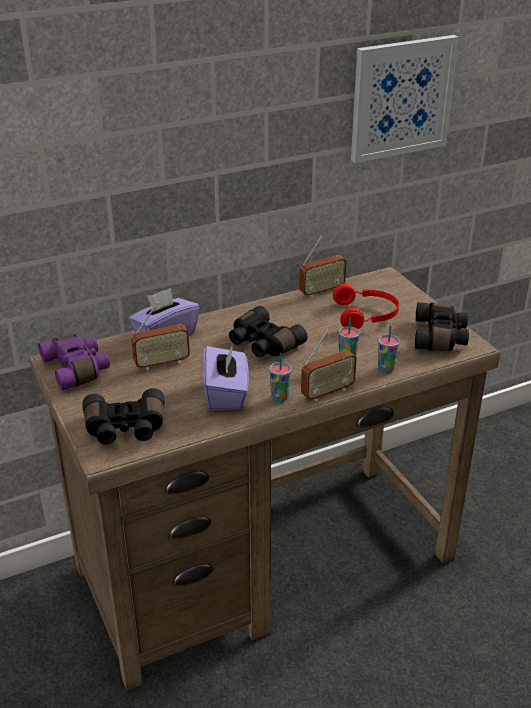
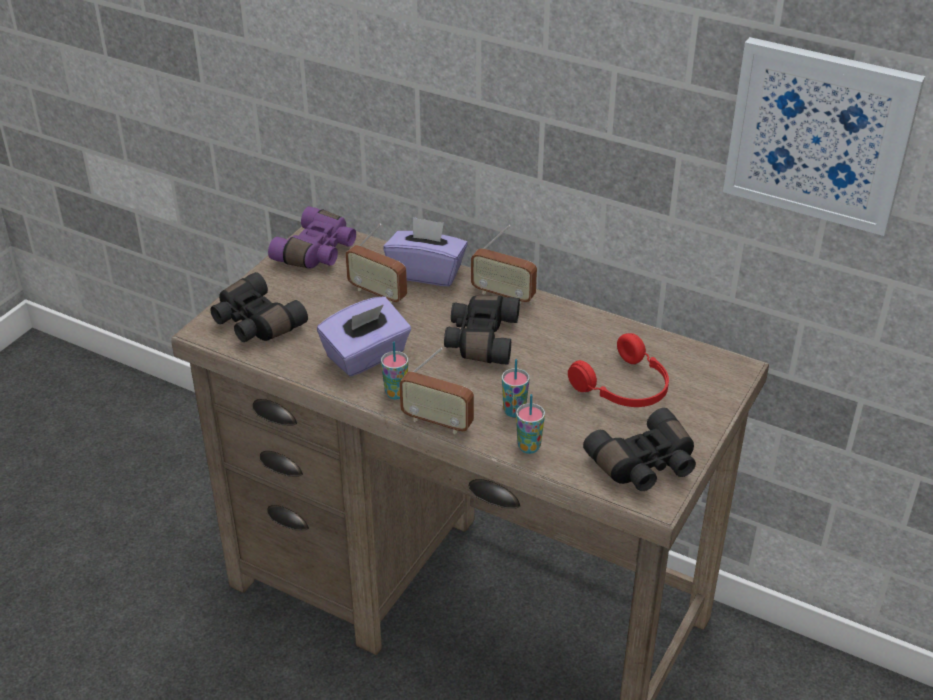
camera: 55 degrees right, 5 degrees up
radio [299,235,347,297] -> radio moved to [471,225,537,304]

